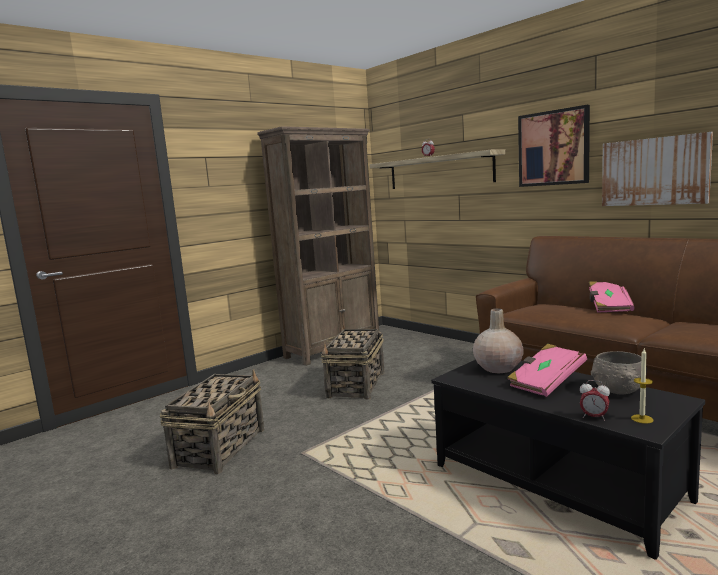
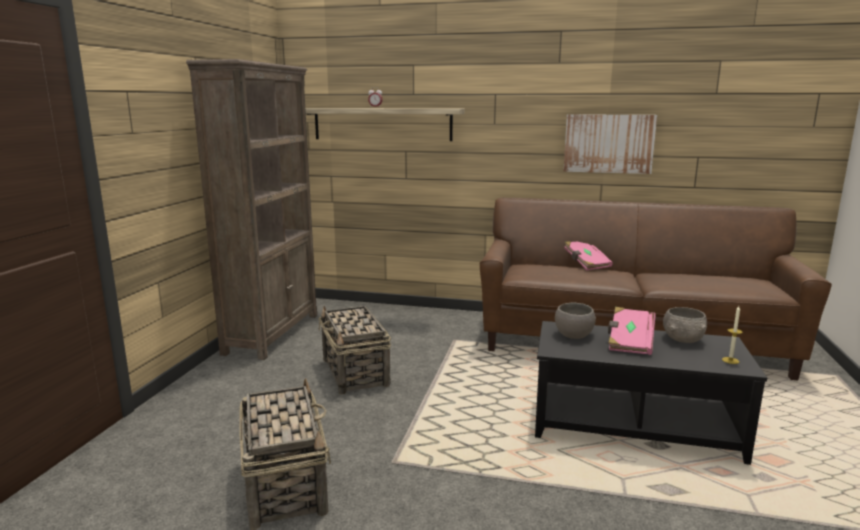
camera: 35 degrees left, 5 degrees up
beige vase [473,308,523,373] -> grey bowl [555,302,596,339]
picture [518,105,590,187] -> none
alarm clock [580,380,610,421] -> none

